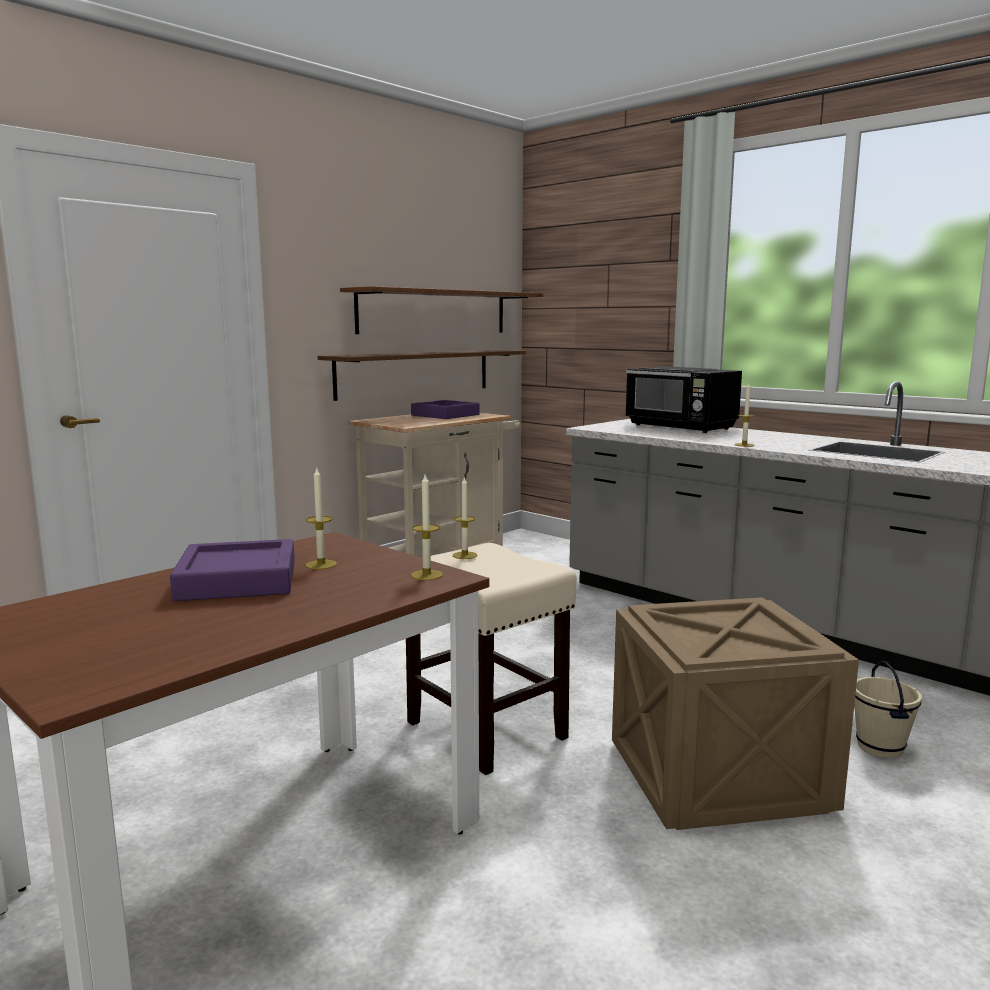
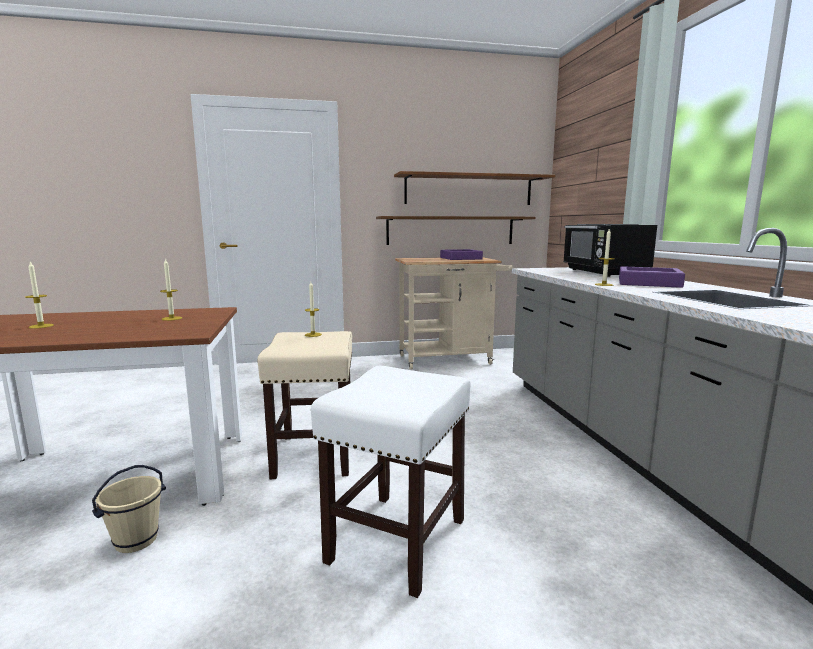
camera: 35 degrees right, 0 degrees up
purple tray [170,539,295,601] -> purple tray moved to [619,266,685,288]
candle [411,475,443,580] -> candle moved to [25,262,54,329]
crate [612,597,859,830] -> white stool [311,366,471,598]
beige bucket [854,661,922,758] -> beige bucket moved to [92,465,166,553]

